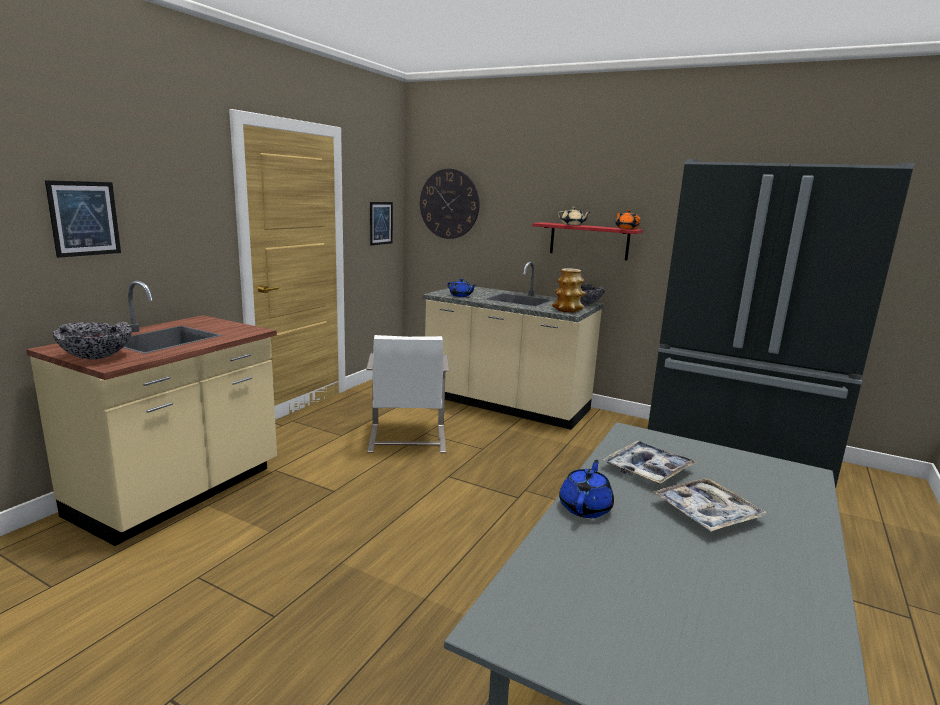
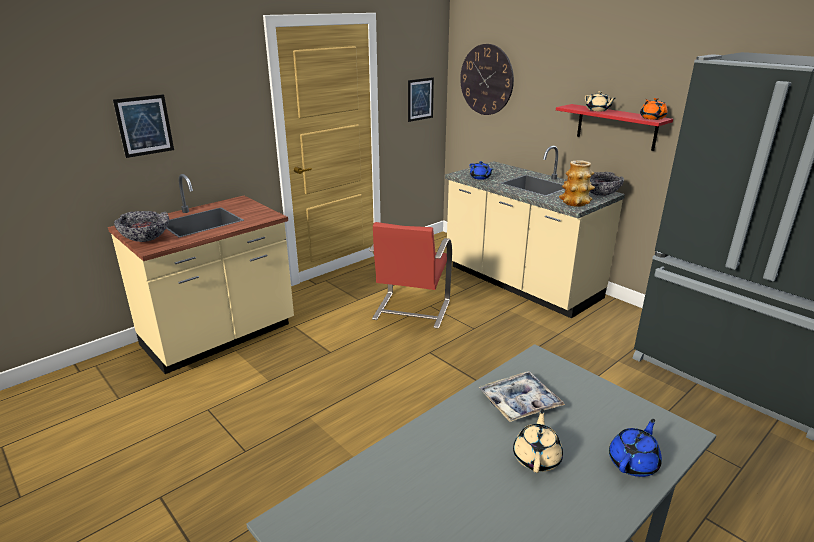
camera: 20 degrees right, 10 degrees up
white chair [366,335,449,453] -> red chair [369,222,452,329]
blue teapot [559,460,614,518] -> blue teapot moved to [609,419,662,477]
tray [652,478,767,532] -> beige teapot [513,409,563,473]

